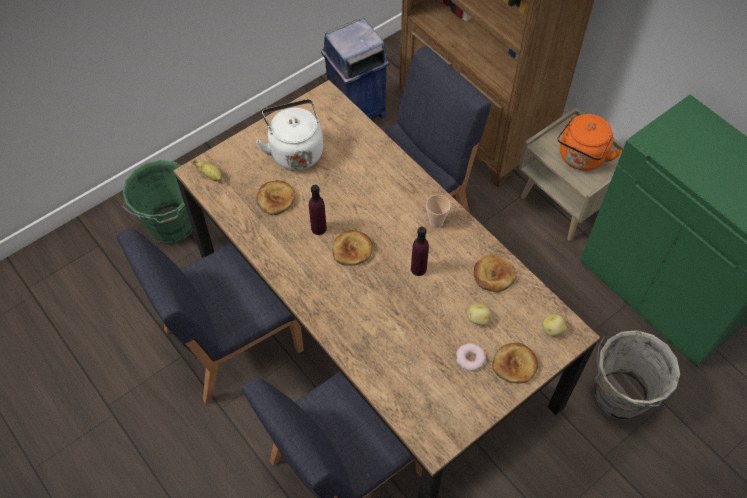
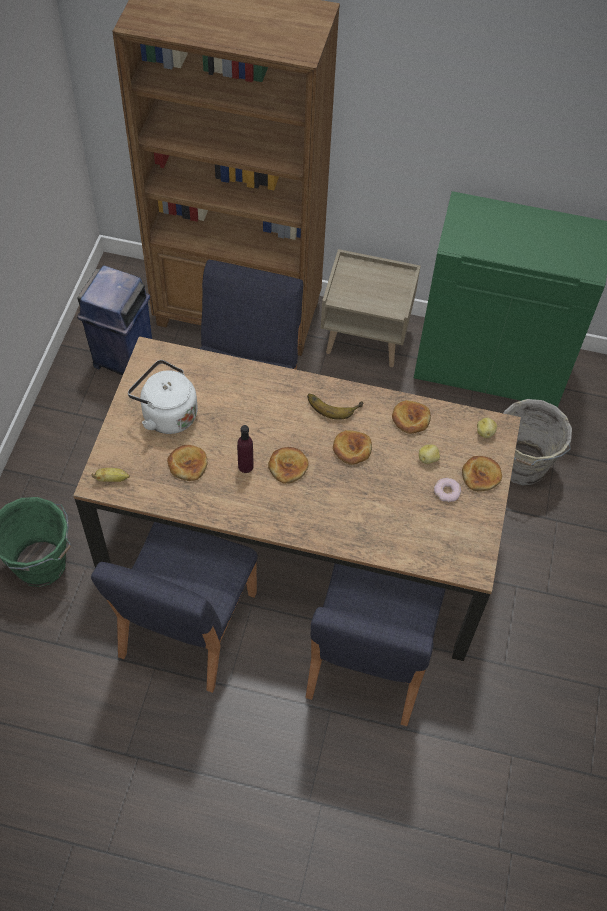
camera: 40 degrees left, 0 degrees up
purple bottle [411,227,429,276] -> bread [333,430,372,465]
cup [426,195,451,228] -> banana [307,393,363,420]
orange kettle [557,114,622,171] -> none

